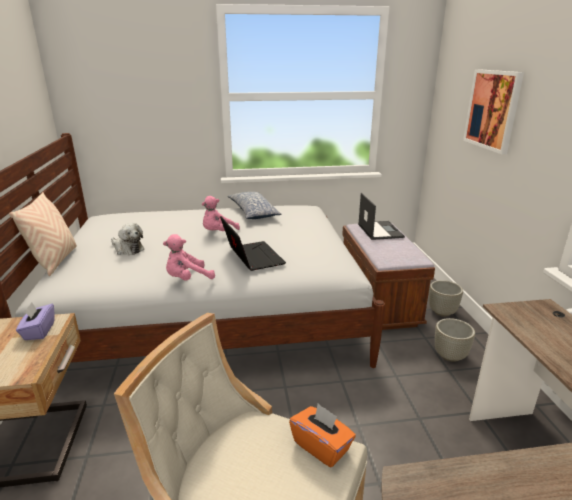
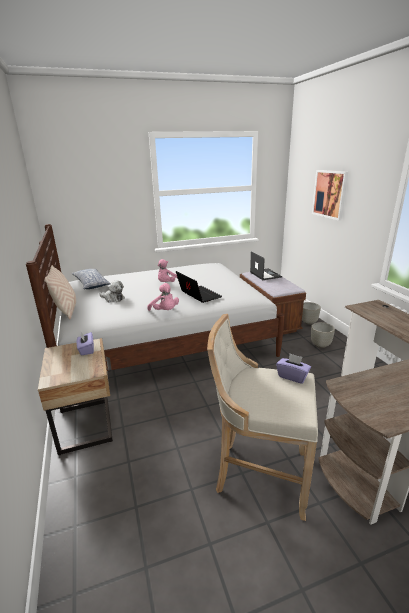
camera: 10 degrees left, 0 degrees up
pink plush toy [163,234,215,281] -> pink plush toy turned 90 degrees counterclockwise [147,283,179,311]
pillow [228,192,282,219] -> pillow moved to [72,269,111,289]
orange tissue box [289,403,356,467] -> purple tissue box [276,354,311,384]

